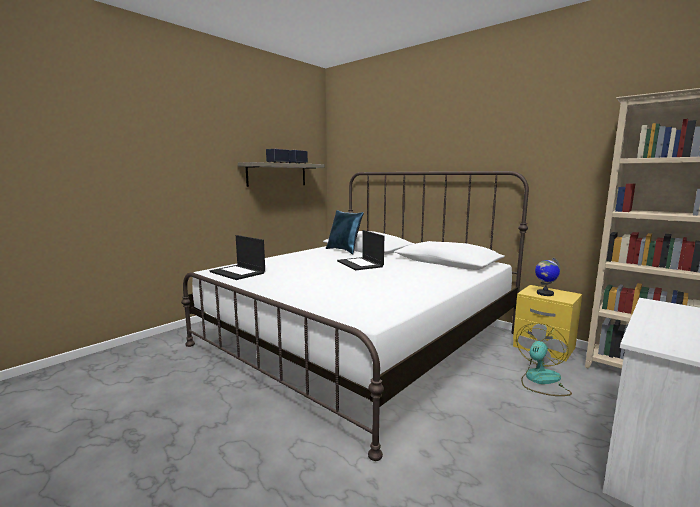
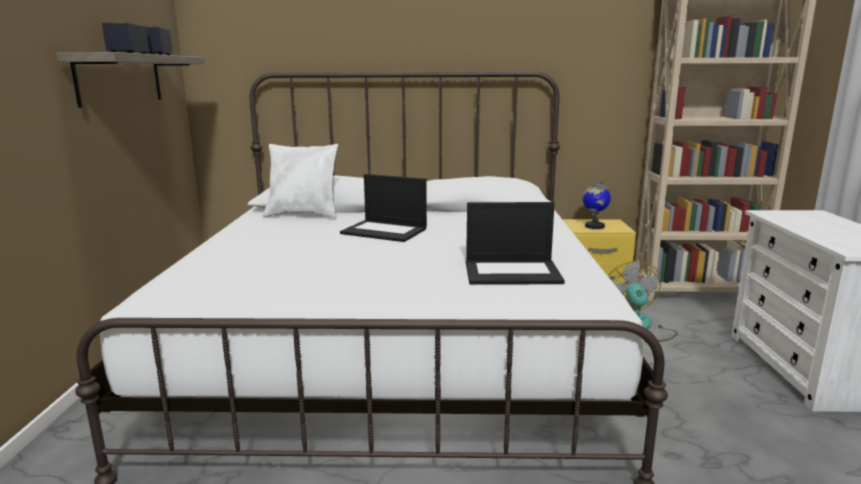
camera: 40 degrees left, 5 degrees up
laptop [210,235,265,280] -> laptop moved to [466,202,565,285]
blue pillow [326,210,364,254] -> white pillow [263,144,338,218]

